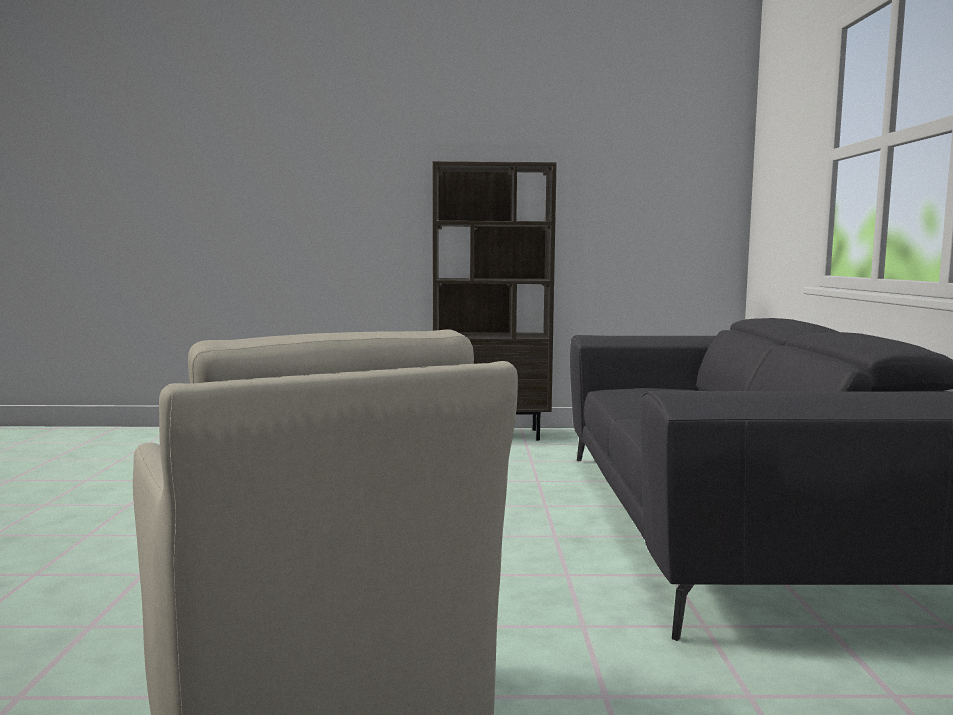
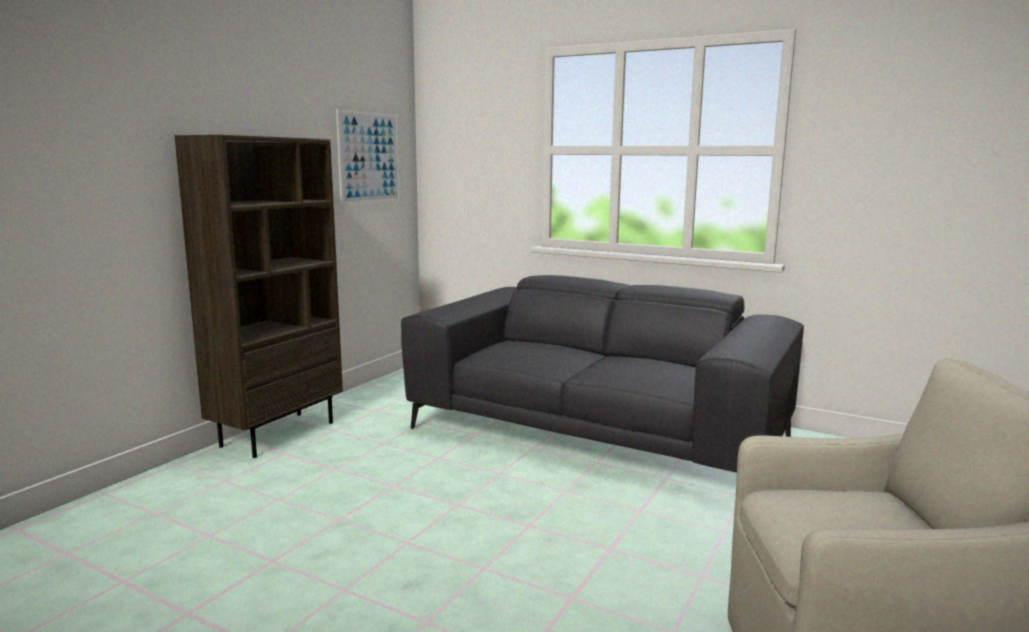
camera: 60 degrees left, 5 degrees up
none -> picture [336,109,400,205]

